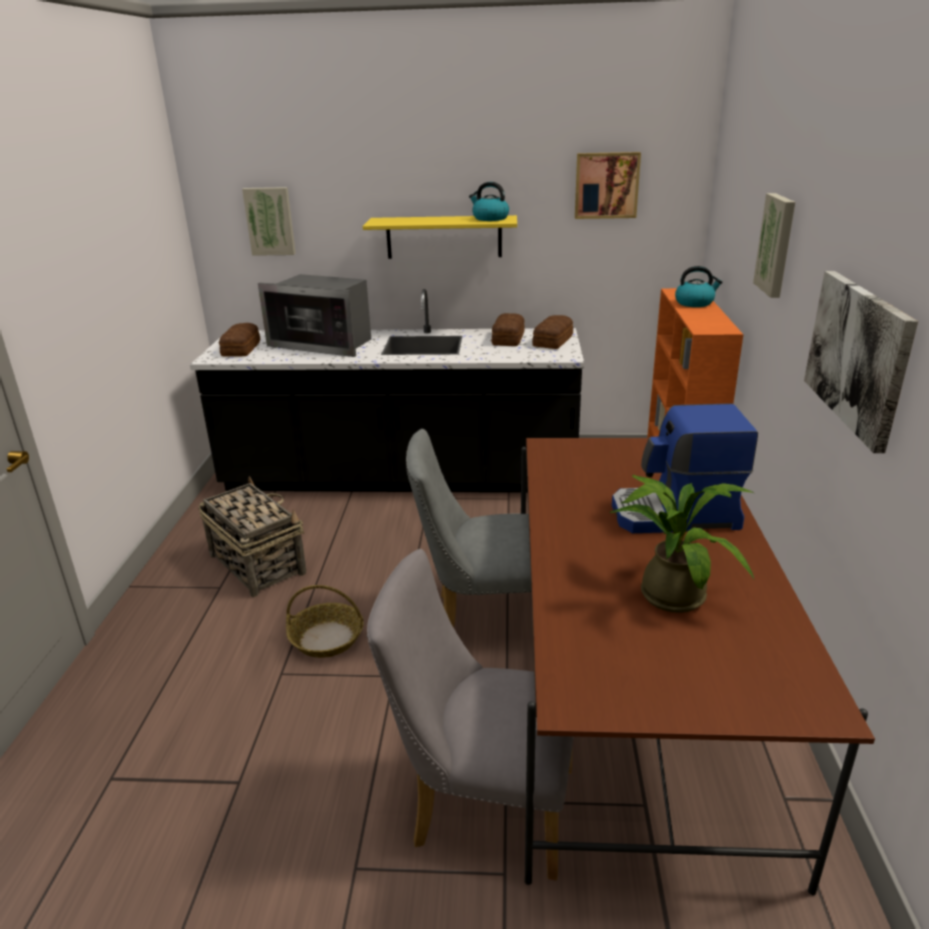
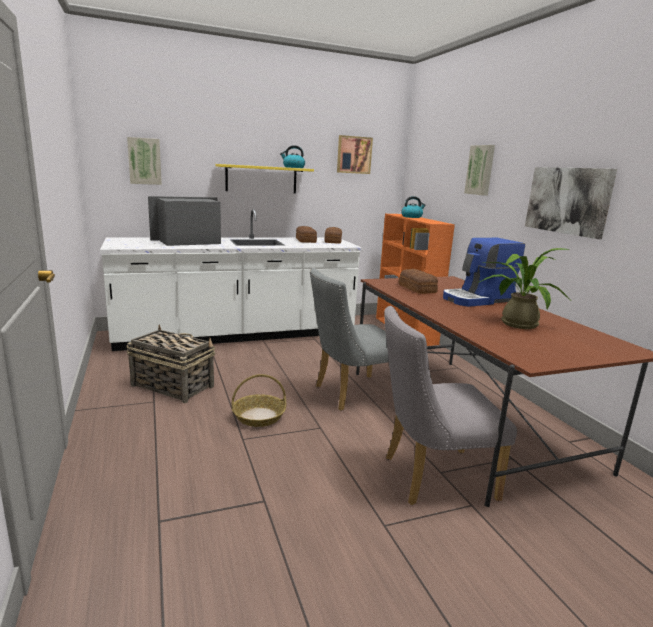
camera: 25 degrees left, 10 degrees down
black counter [190,289,584,493] -> white counter [100,209,363,351]
bread [219,323,260,357] -> bread moved to [399,269,438,294]
microwave [258,274,371,357] -> microwave turned 150 degrees clockwise [148,196,221,246]

